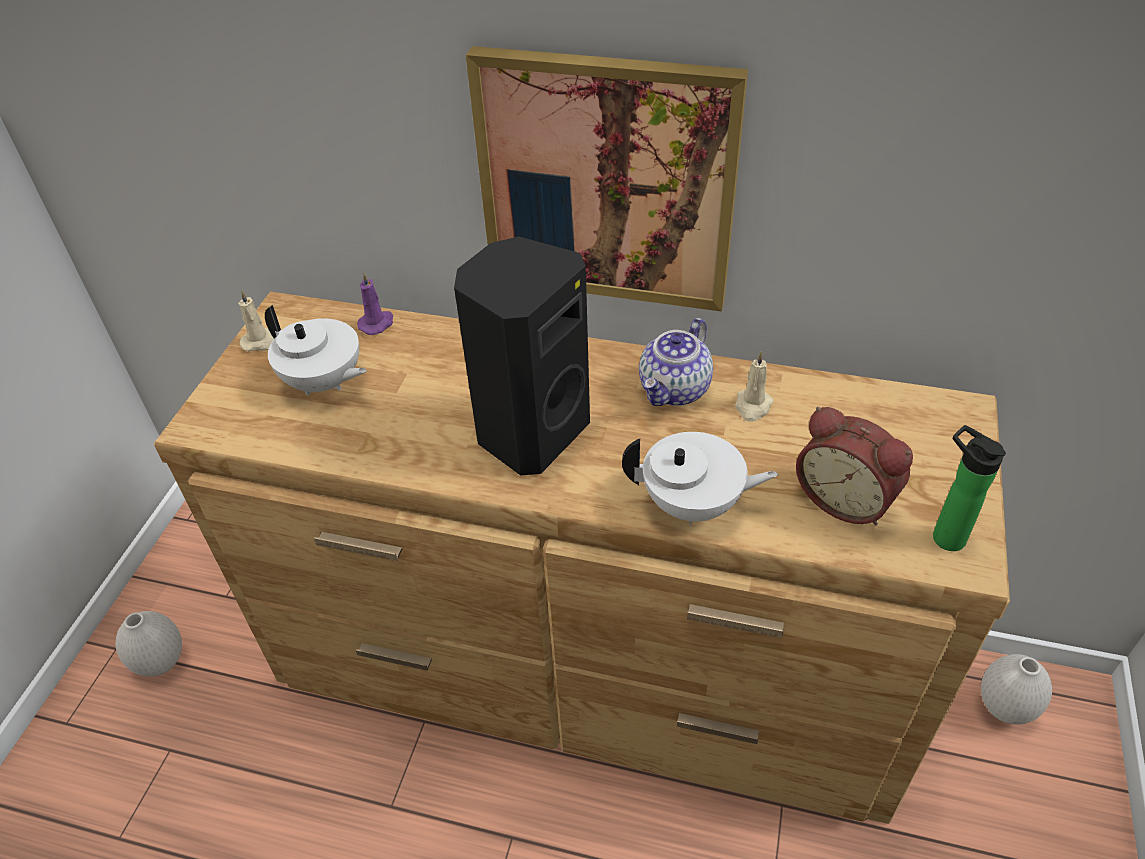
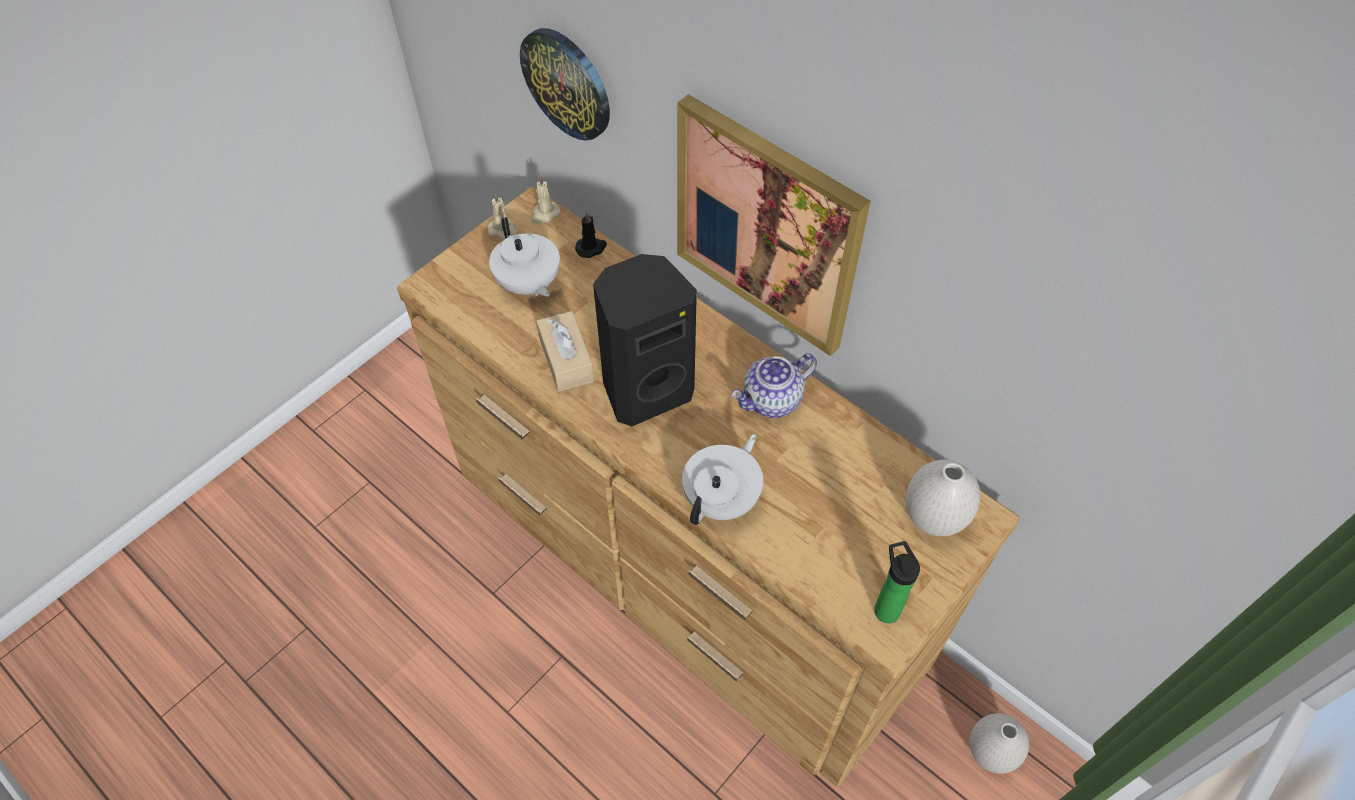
camera: 25 degrees right, 10 degrees up
white vase [116,611,182,677] -> white vase moved to [906,460,980,536]
purple candle [357,272,393,335] -> black candle [575,211,607,258]
white teapot [622,432,778,525] -> white teapot turned 90 degrees counterclockwise [682,434,763,525]
beige candle [735,352,773,422] -> beige candle moved to [531,176,560,224]
alarm clock [796,407,913,525] -> none
none -> wall clock [520,28,610,141]
none -> beige tissue box [536,311,594,392]

